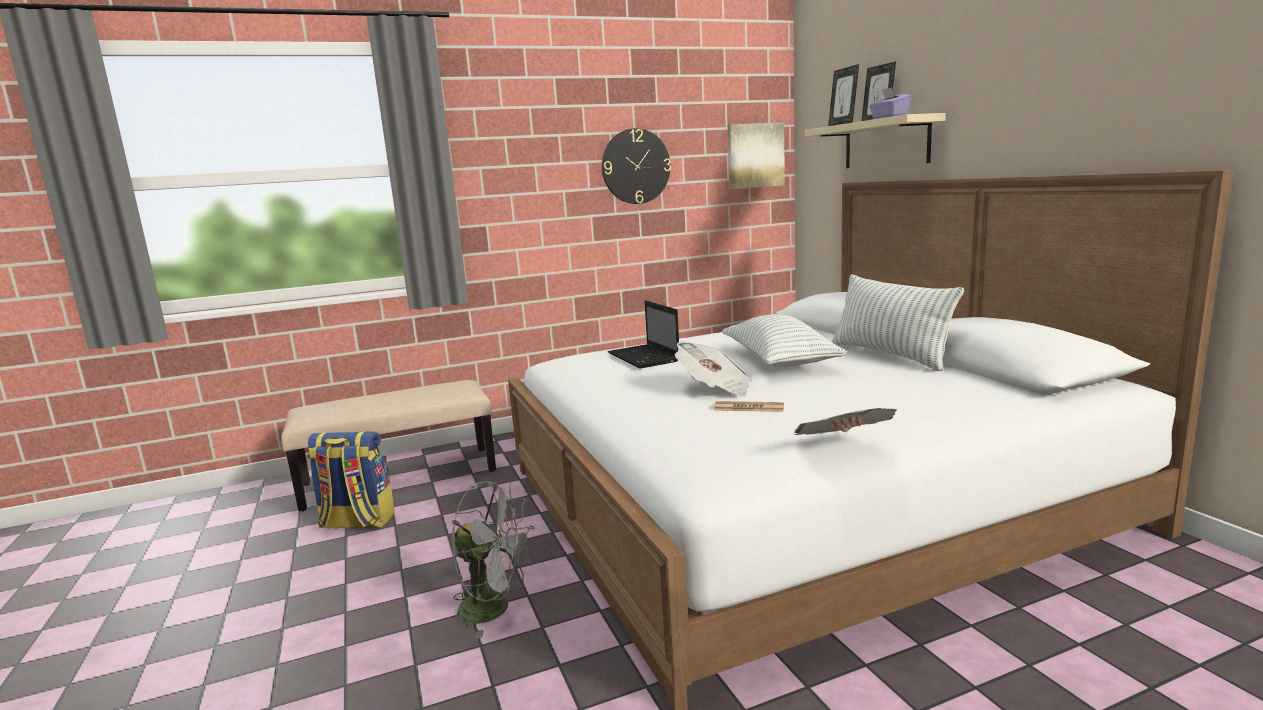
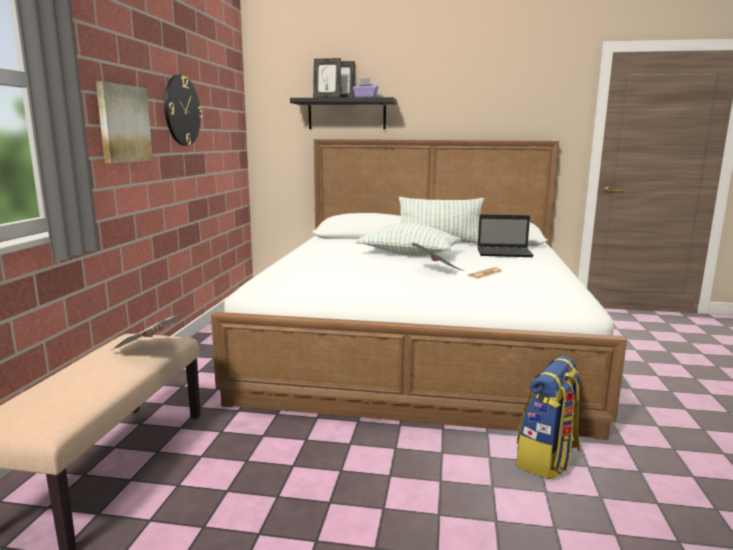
camera: 60 degrees left, 0 degrees up
backpack [307,431,395,528] -> backpack moved to [516,355,580,480]
grey fan [452,481,534,639] -> none
laptop [608,300,679,368] -> laptop moved to [477,214,534,257]
picture [728,122,785,189] -> picture moved to [96,81,153,163]
newspaper [794,408,897,435] -> newspaper moved to [111,313,184,350]
beige shelf [804,113,946,168] -> black shelf [290,97,397,129]

